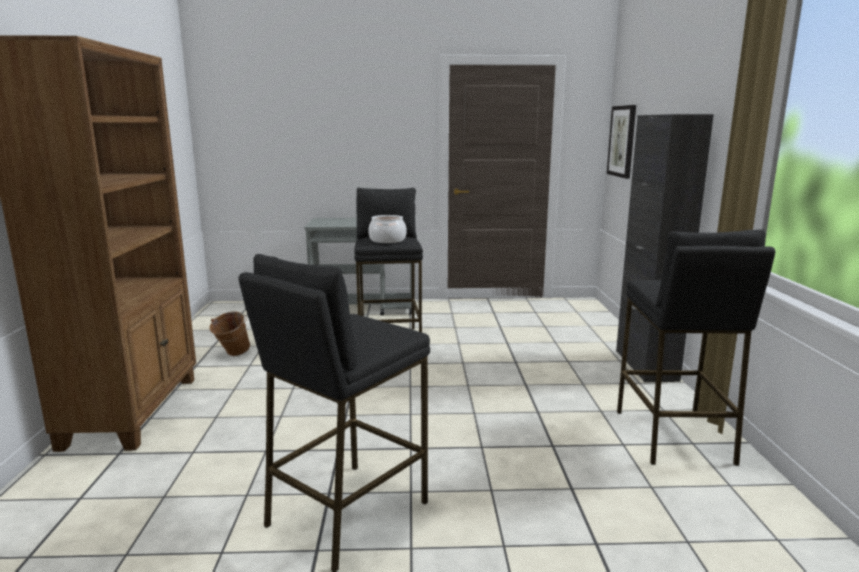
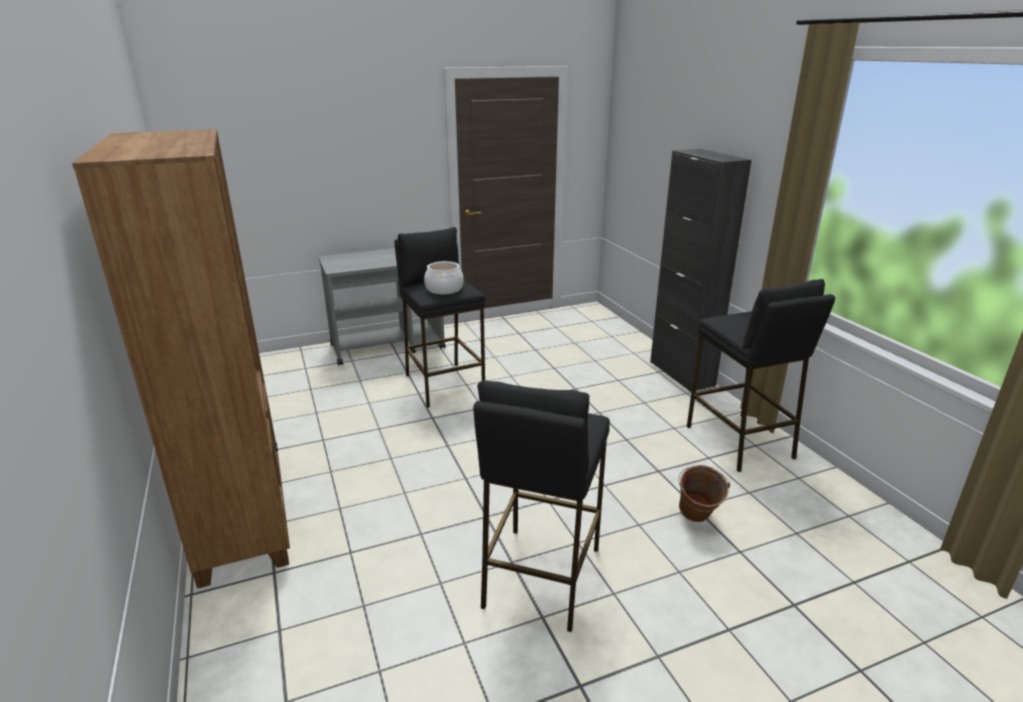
camera: 20 degrees left, 10 degrees up
brown bucket [210,311,250,356] -> brown bucket moved to [678,465,730,522]
picture [607,105,636,179] -> none

